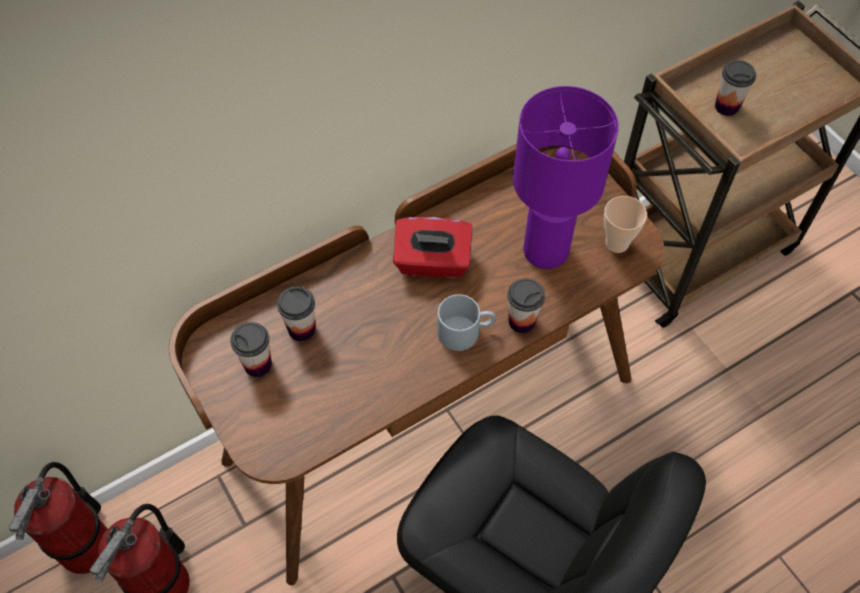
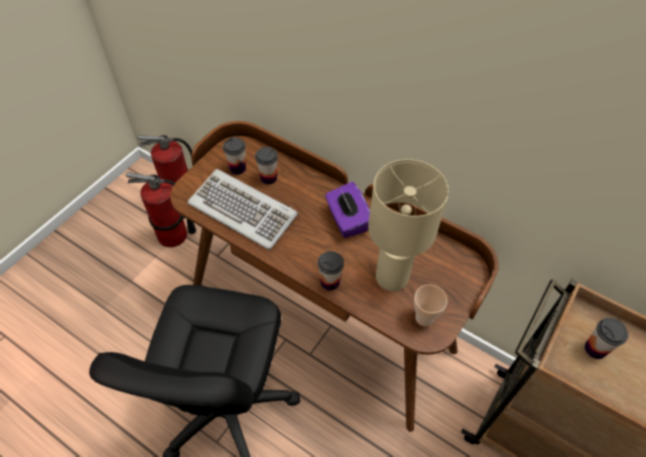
camera: 65 degrees right, 5 degrees down
red tissue box [393,217,473,278] -> purple tissue box [325,182,370,238]
grey mug [437,294,496,351] -> none
purple table lamp [513,86,619,269] -> beige table lamp [368,159,449,291]
none -> keyboard [187,169,298,250]

